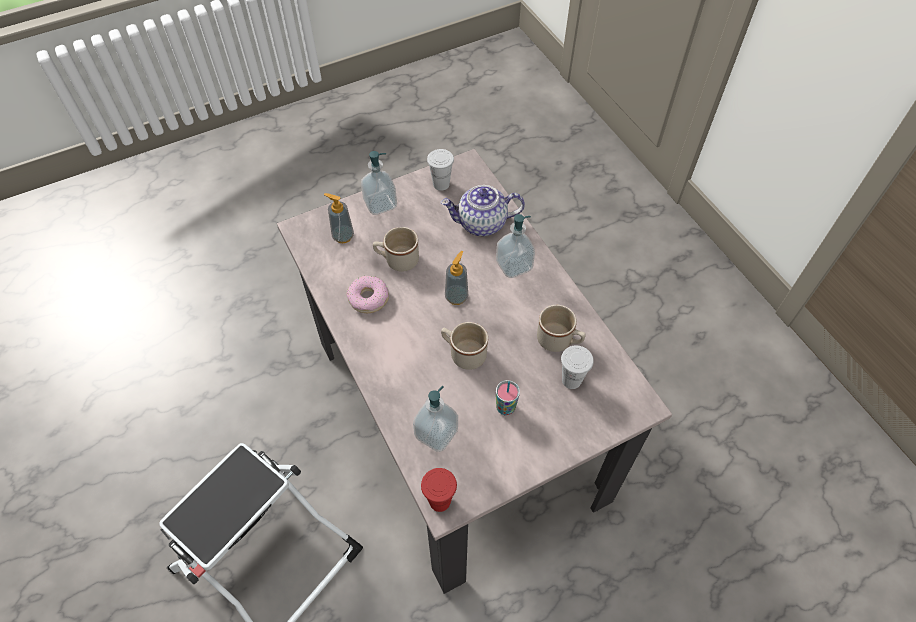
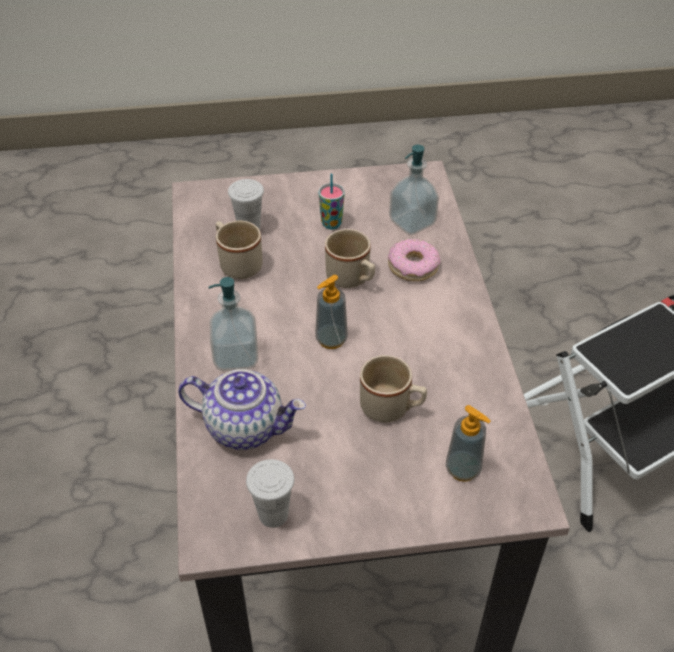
camera: 160 degrees left, 10 degrees down
donut [346,276,389,313] -> donut moved to [388,239,440,281]
soap dispenser [361,151,397,215] -> none
red cup [421,468,457,512] -> none

